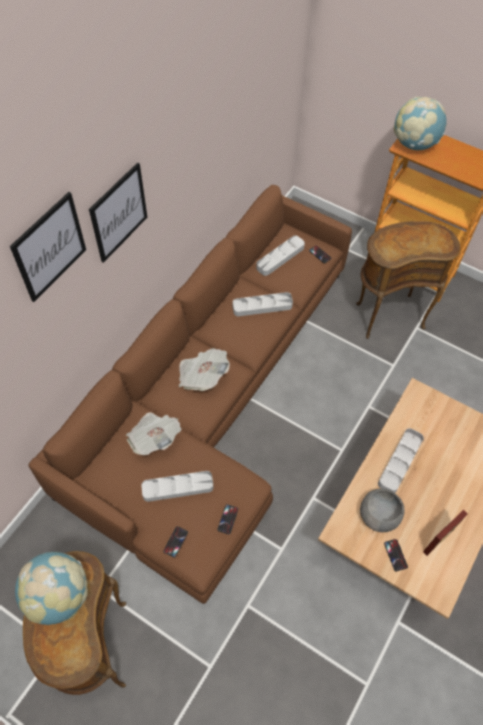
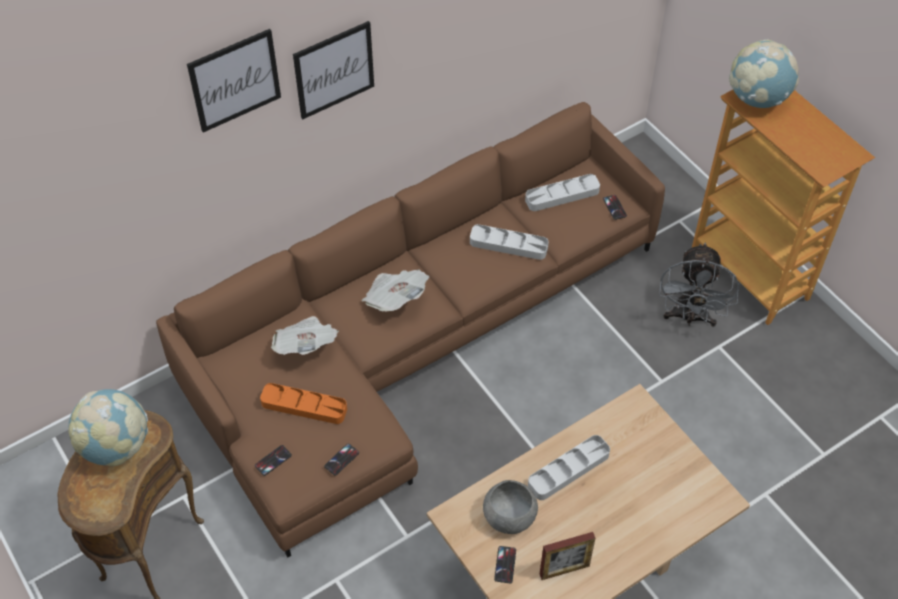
camera: 25 degrees right, 5 degrees down
grey tray [141,471,213,502] -> orange tray [260,383,347,424]
brown side table [356,221,461,339] -> grey fan [659,243,739,327]

